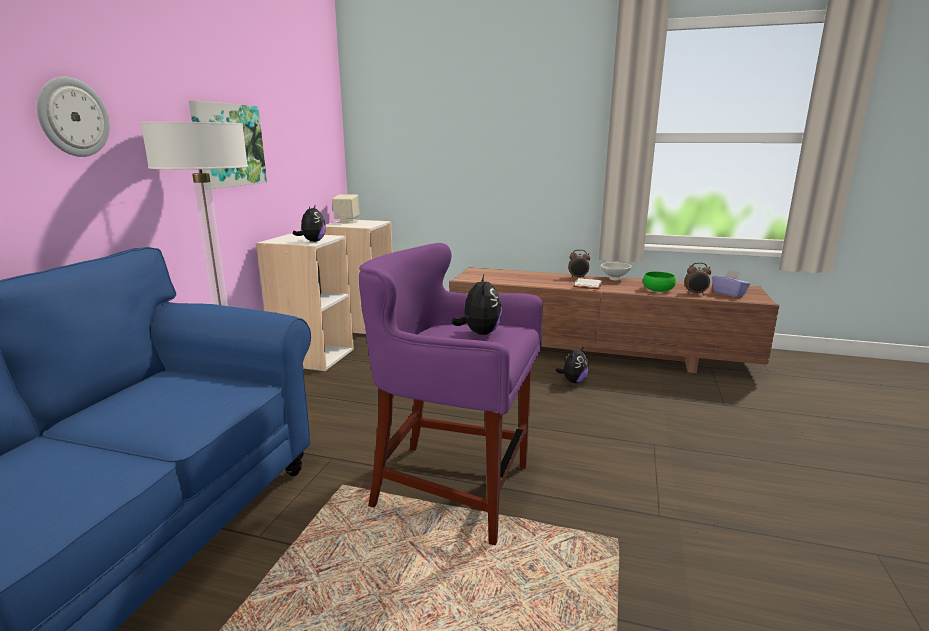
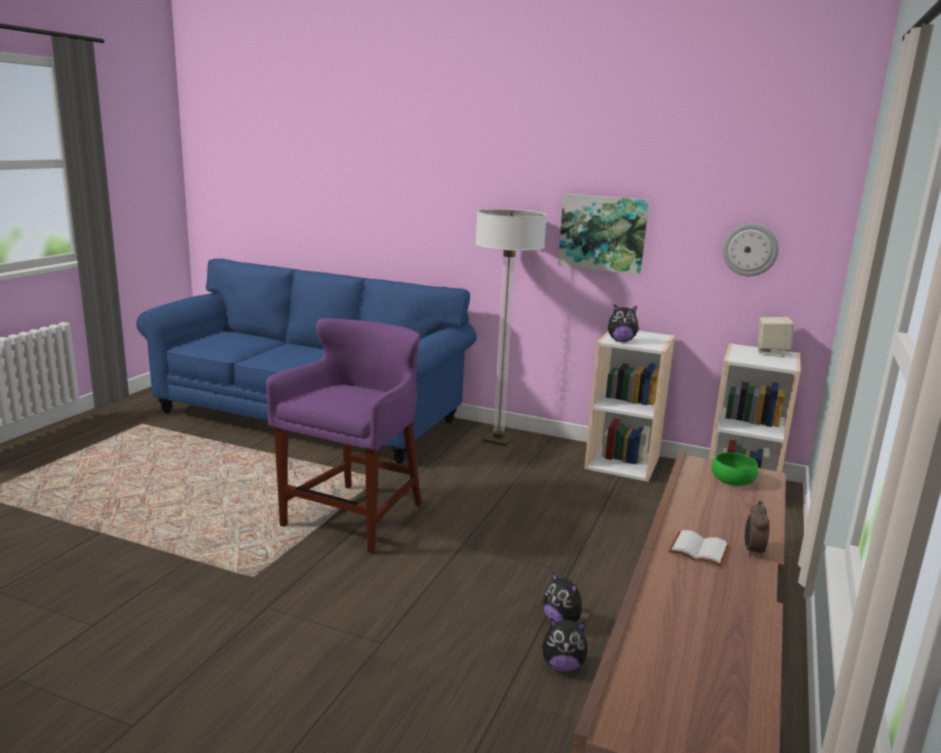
camera: 95 degrees right, 0 degrees up
wall clock [37,77,110,157] -> wall clock moved to [722,223,779,276]
plush toy [452,275,502,335] -> plush toy moved to [542,618,591,671]
white bowl [601,262,632,280] -> none
green bowl [643,271,676,292] -> green bowl moved to [712,452,759,486]
alarm clock [684,262,711,295] -> none
purple tissue box [712,269,750,297] -> none

